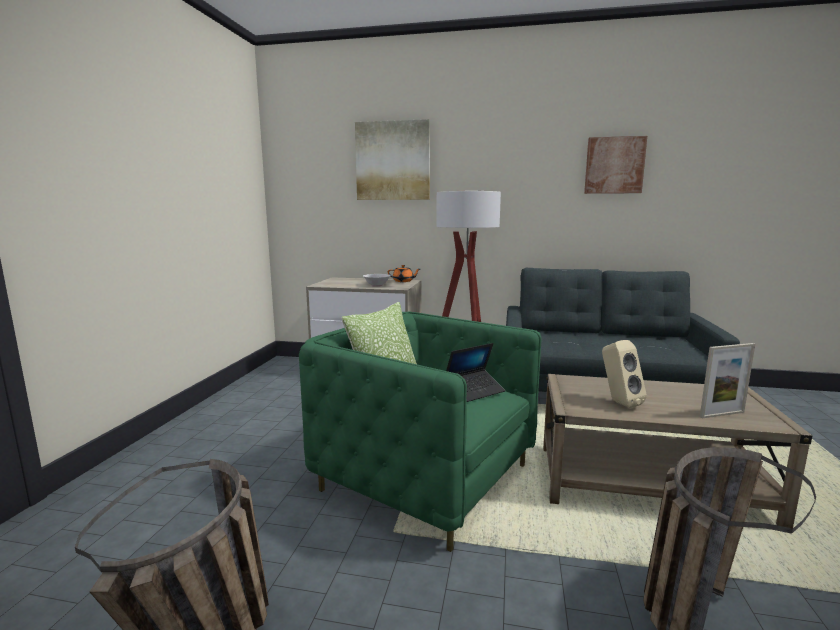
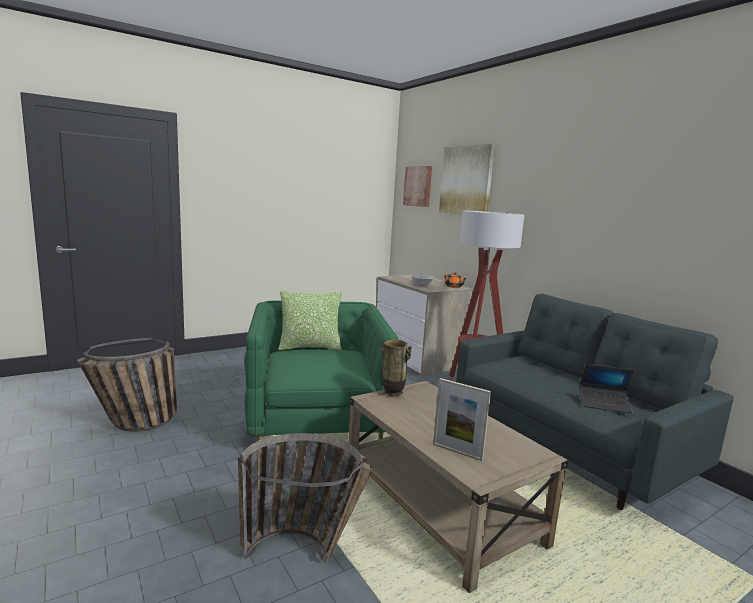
camera: 45 degrees right, 0 degrees up
laptop [446,343,505,402] -> laptop moved to [579,364,634,413]
picture [584,136,647,194] -> picture moved to [403,166,432,207]
beige speaker [602,340,647,408] -> none
none -> vase [381,340,412,396]

